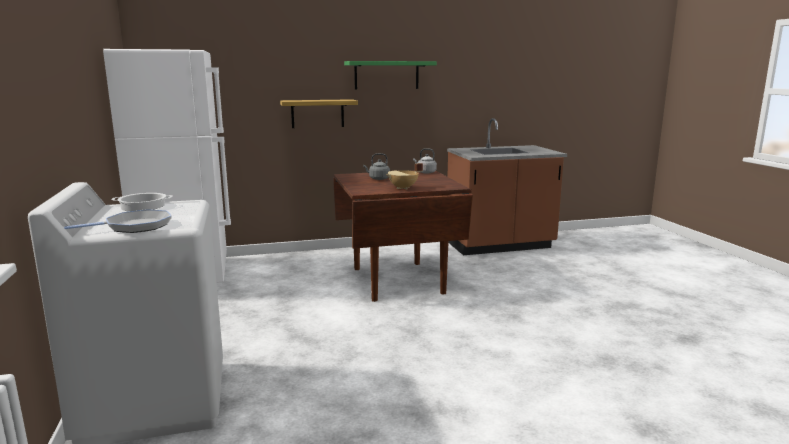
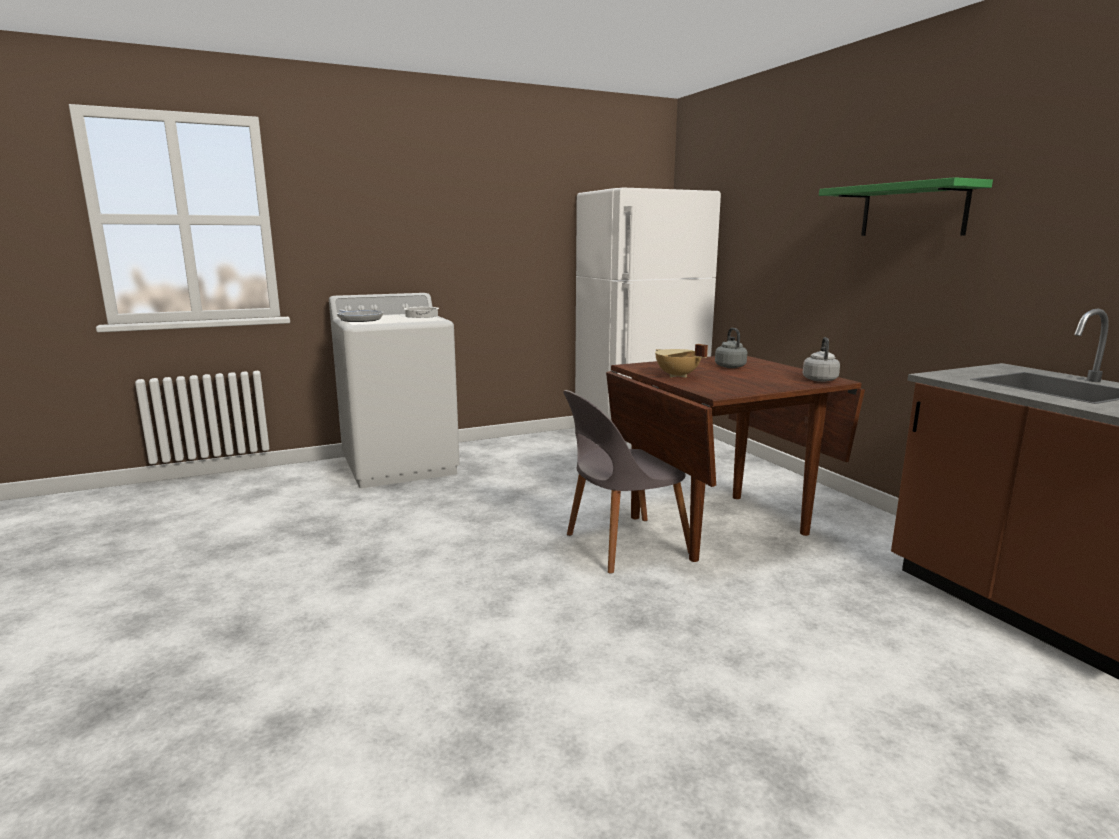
camera: 80 degrees right, 0 degrees up
shelf [280,99,358,128] -> none
none -> grey chair [563,390,690,574]

